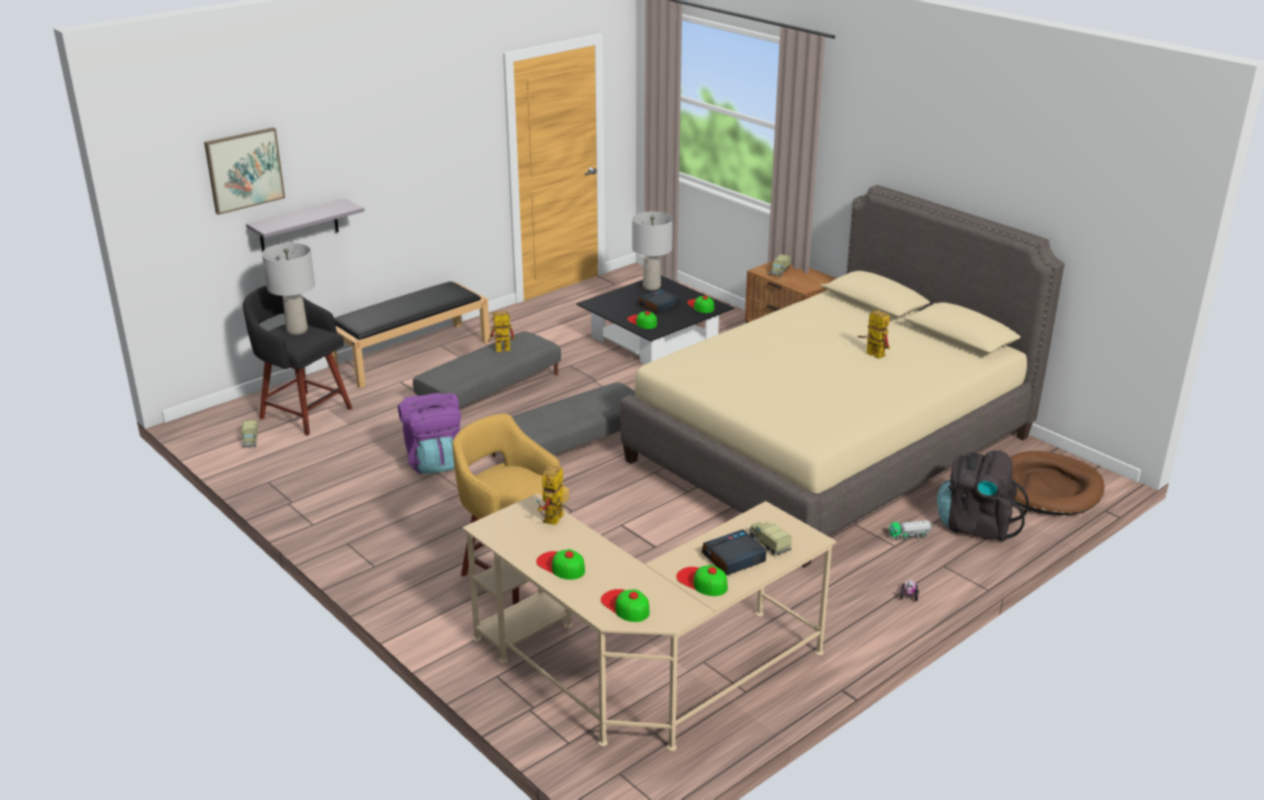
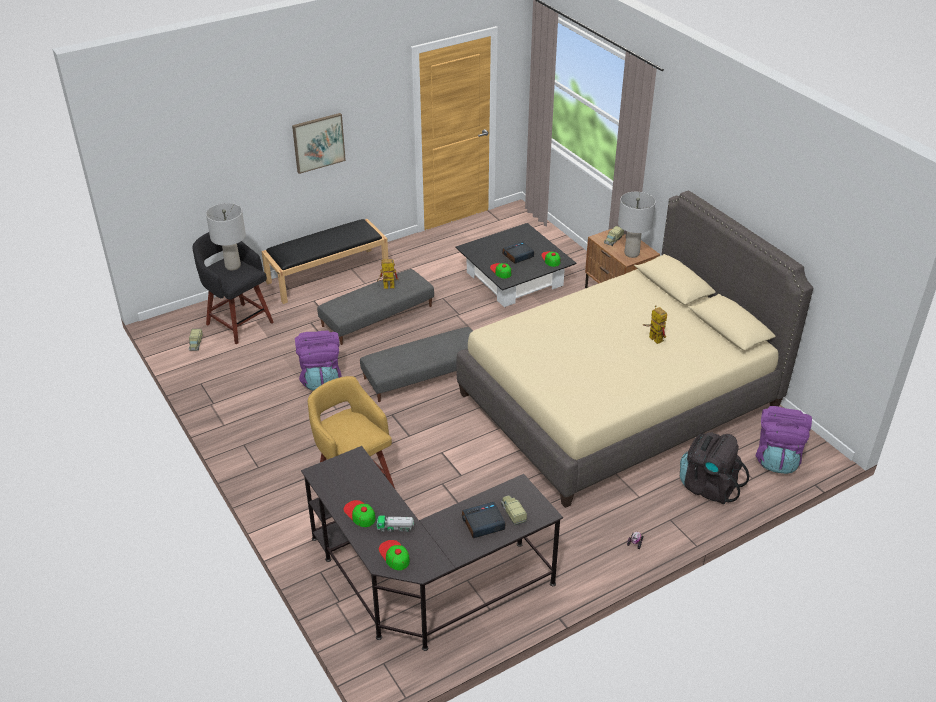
camera: 10 degrees right, 10 degrees up
picture [204,127,285,215] -> picture moved to [292,113,346,174]
grey shelf [246,199,365,252] -> none
beige desk [462,493,836,751] -> black desk [301,446,563,651]
toy robot [537,465,564,525] -> none
grey table lamp [632,212,673,291] -> grey table lamp moved to [618,192,656,258]
cap [676,565,728,596] -> none
toy truck [889,520,932,540] -> toy truck moved to [377,516,414,532]
brown dog bed [1010,451,1104,515] -> purple backpack [756,406,812,474]

